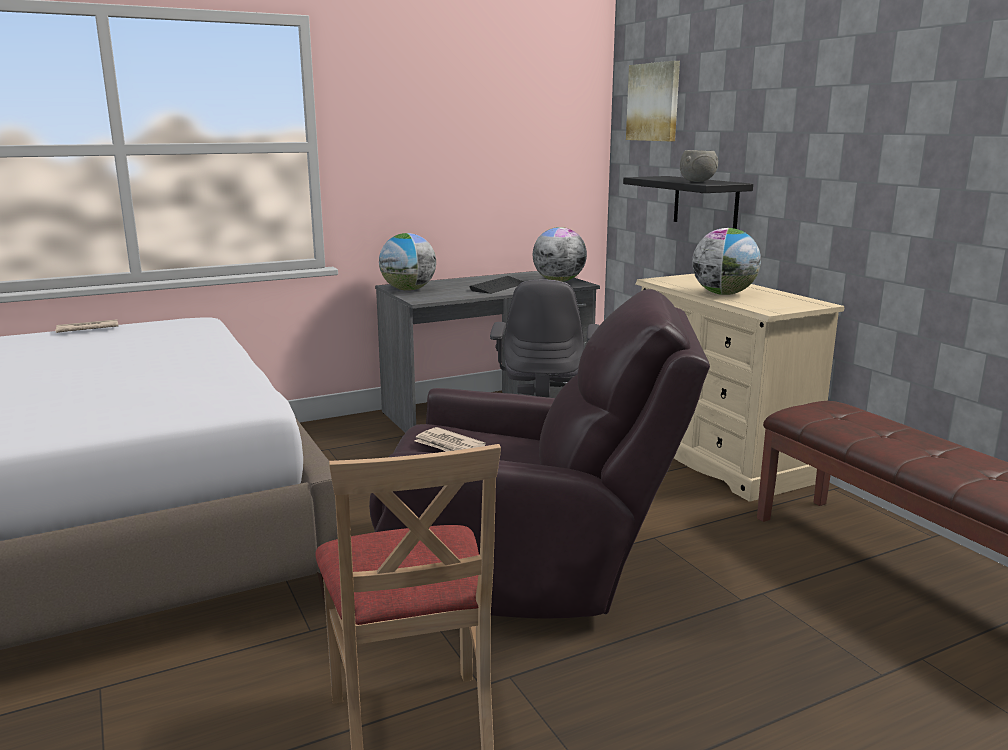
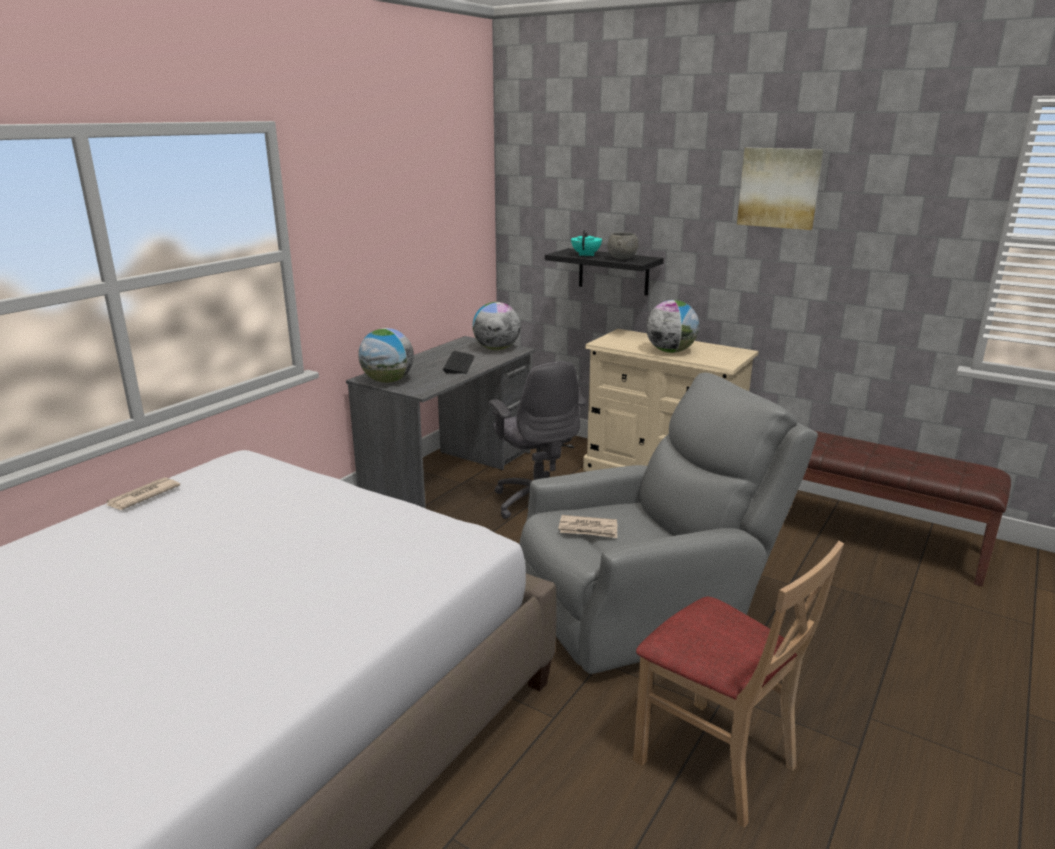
camera: 30 degrees left, 5 degrees up
brown armchair [369,289,710,619] -> grey armchair [519,373,818,674]
picture [626,61,680,141] -> picture moved to [737,148,823,230]
none -> turquoise teapot [571,230,602,257]

